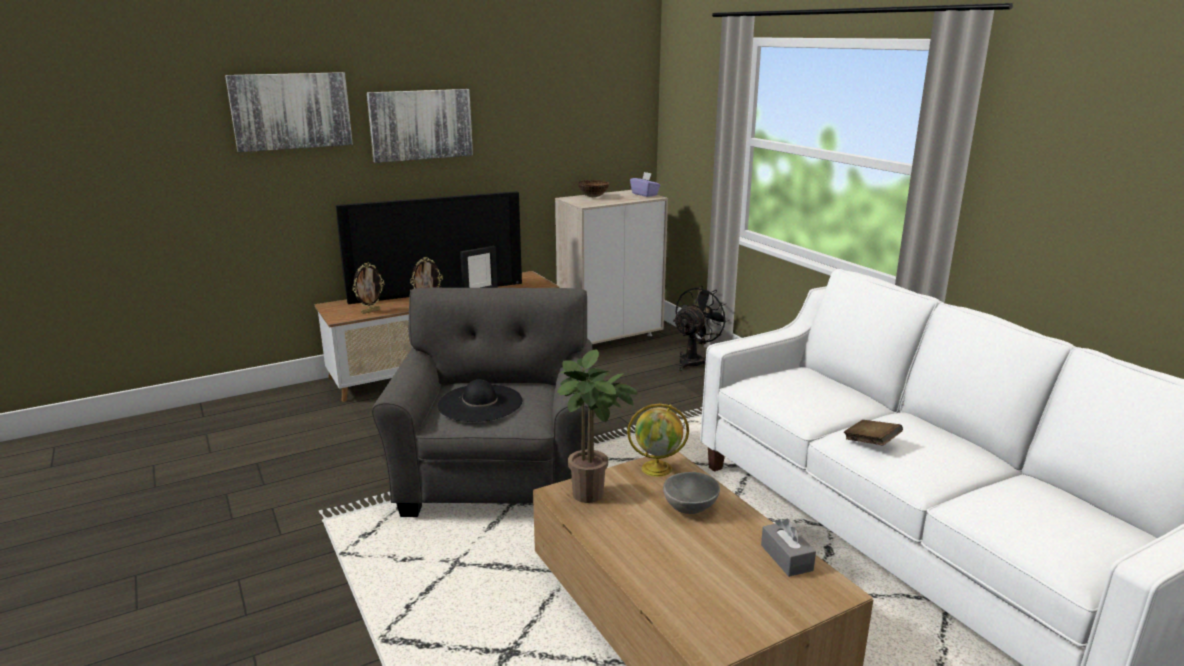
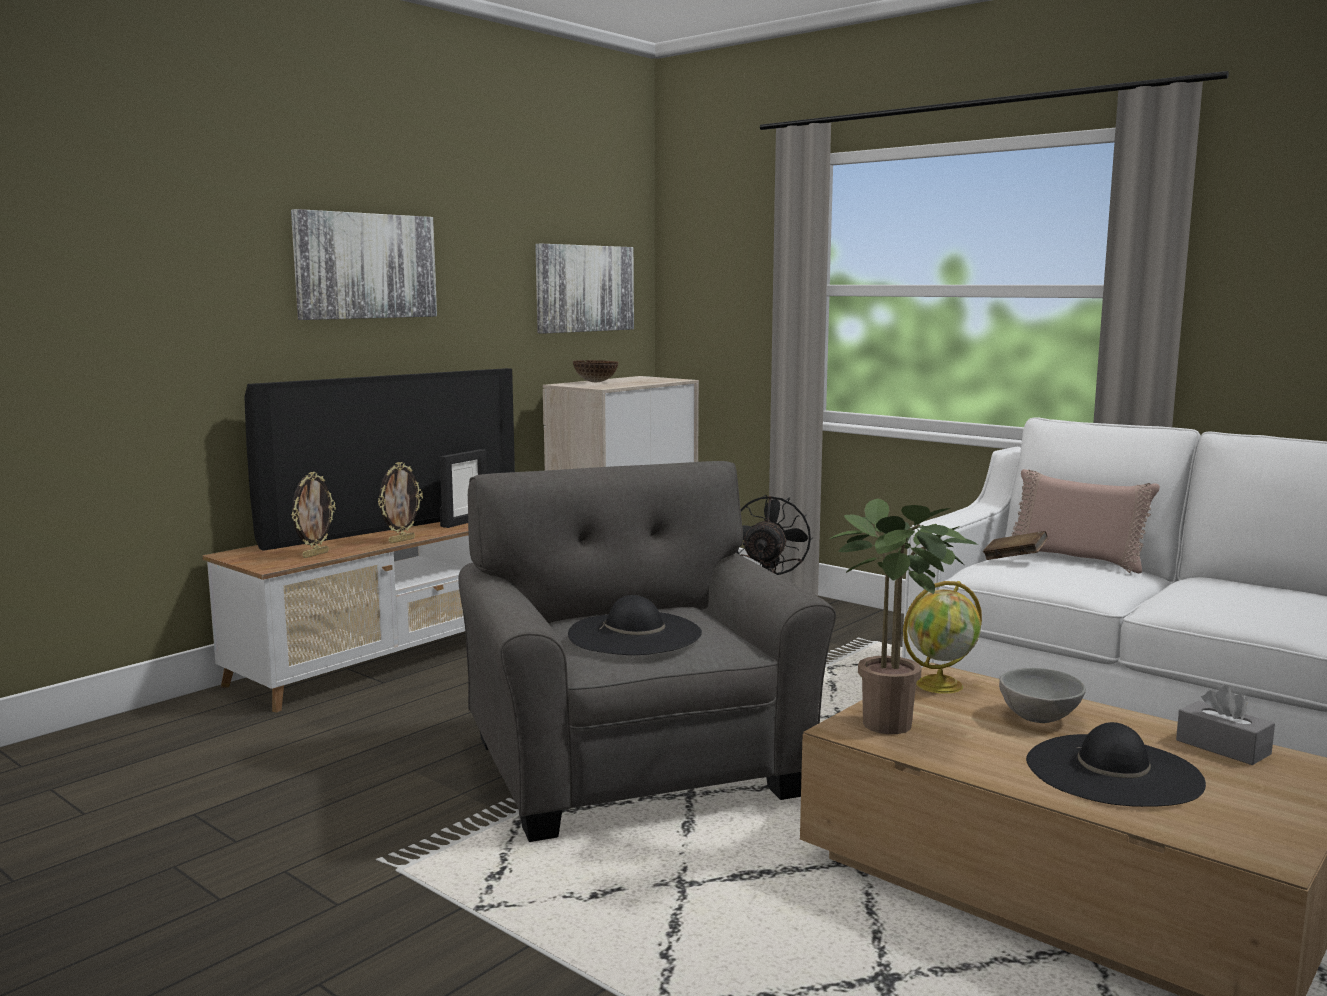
camera: 20 degrees left, 10 degrees down
picture [225,72,353,152] -> picture moved to [535,244,634,334]
purple tissue box [630,172,661,197] -> none
brown book [844,420,903,445] -> brown book moved to [983,531,1048,560]
none -> beige pillow [1012,469,1160,574]
none -> black hat [1026,722,1206,807]

